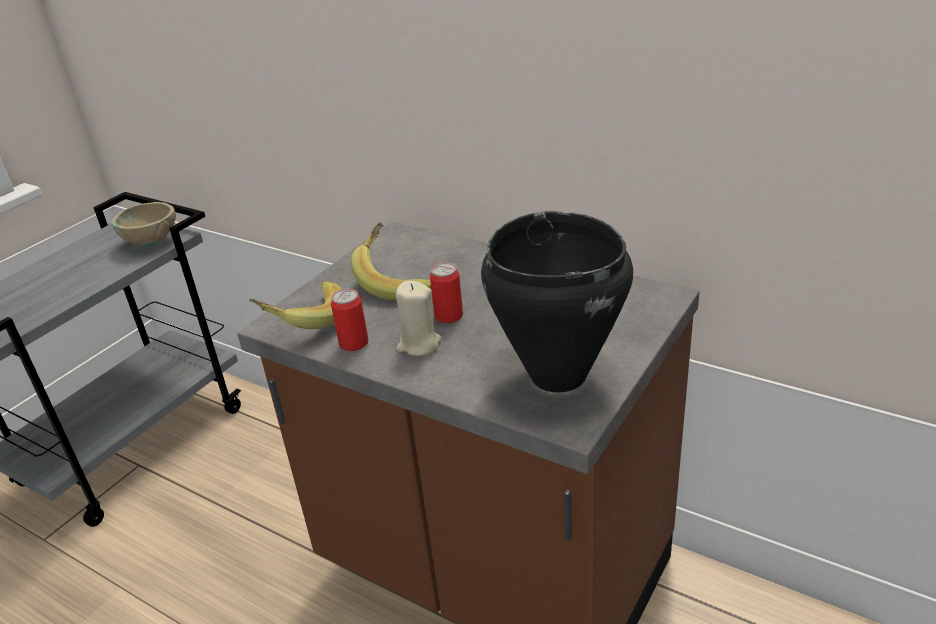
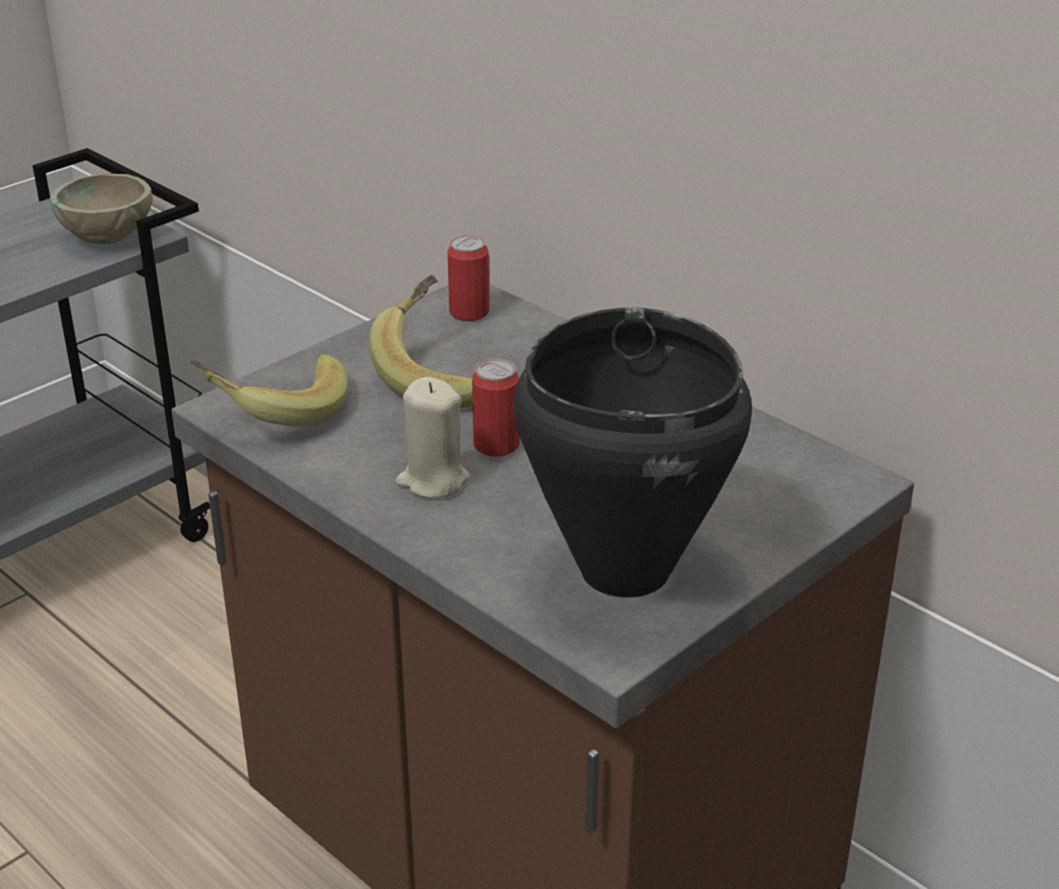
camera: 10 degrees right, 0 degrees up
can [331,289,369,351] -> can moved to [447,235,490,321]

